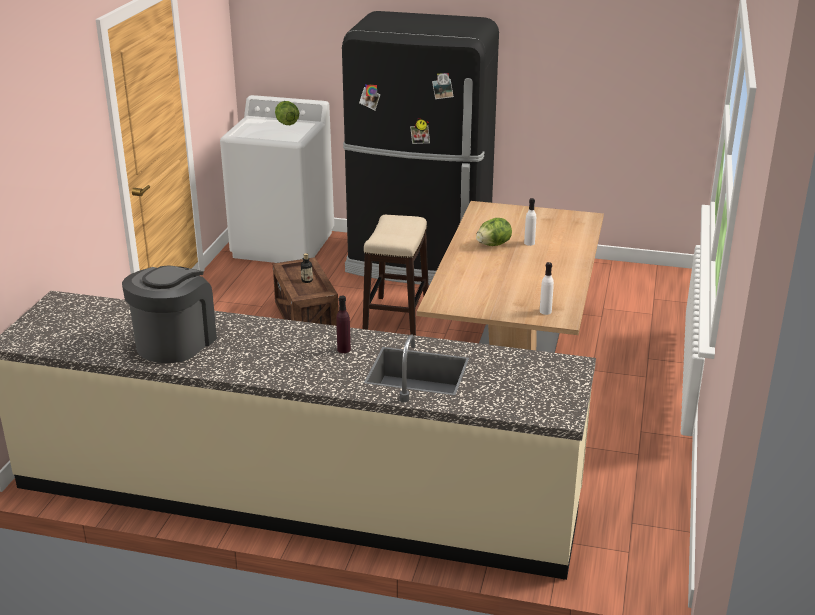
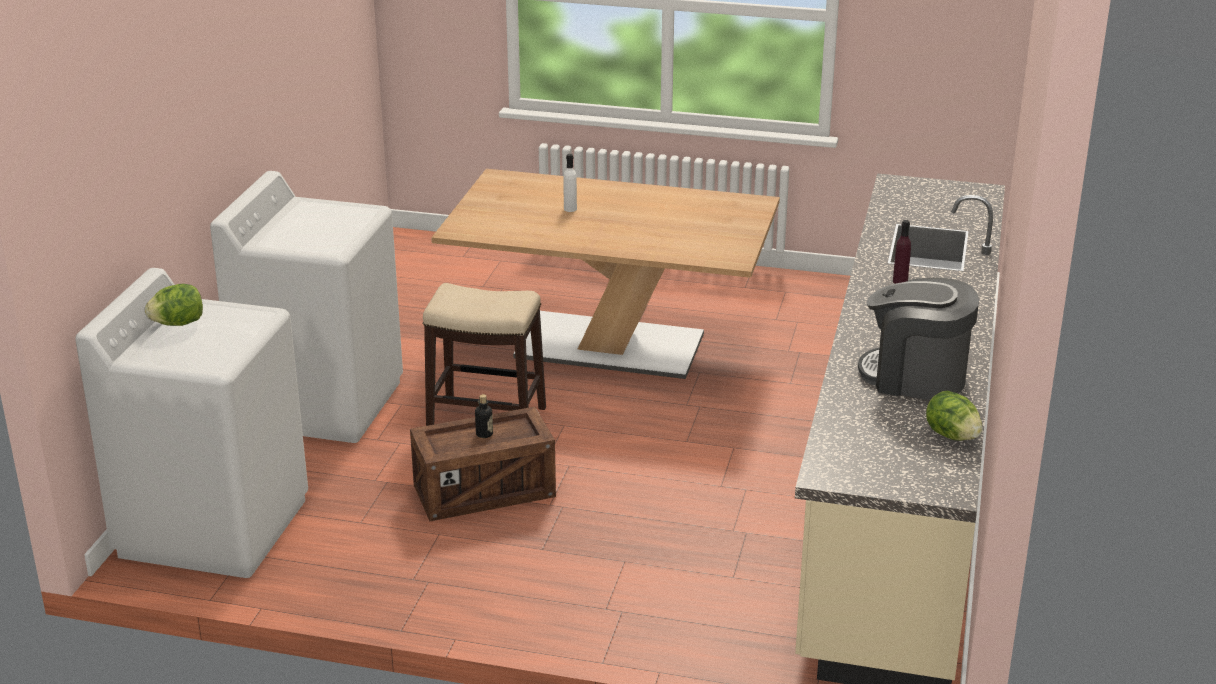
camera: 90 degrees left, 0 degrees up
black fridge [342,11,499,285] -> white washing machine [210,171,403,443]
lettuce [476,218,512,246] -> lettuce moved to [926,390,983,441]
white bottle [540,262,554,315] -> none

